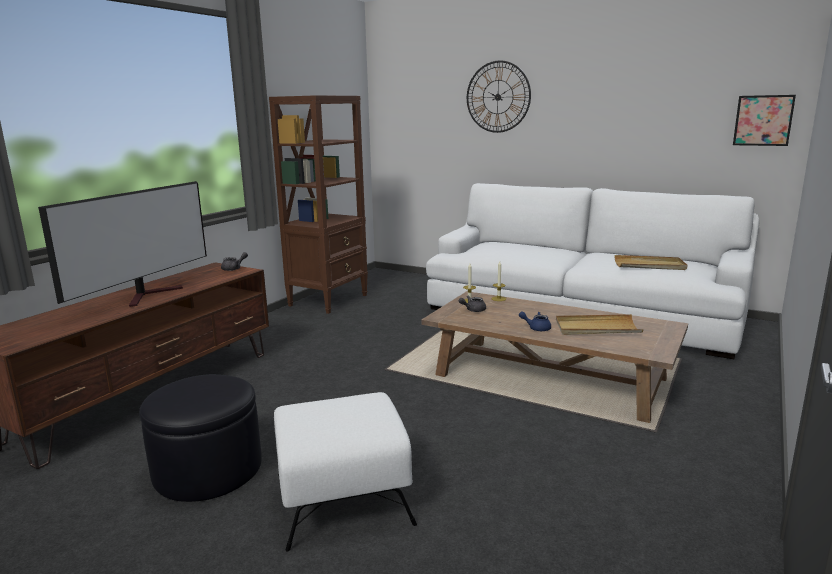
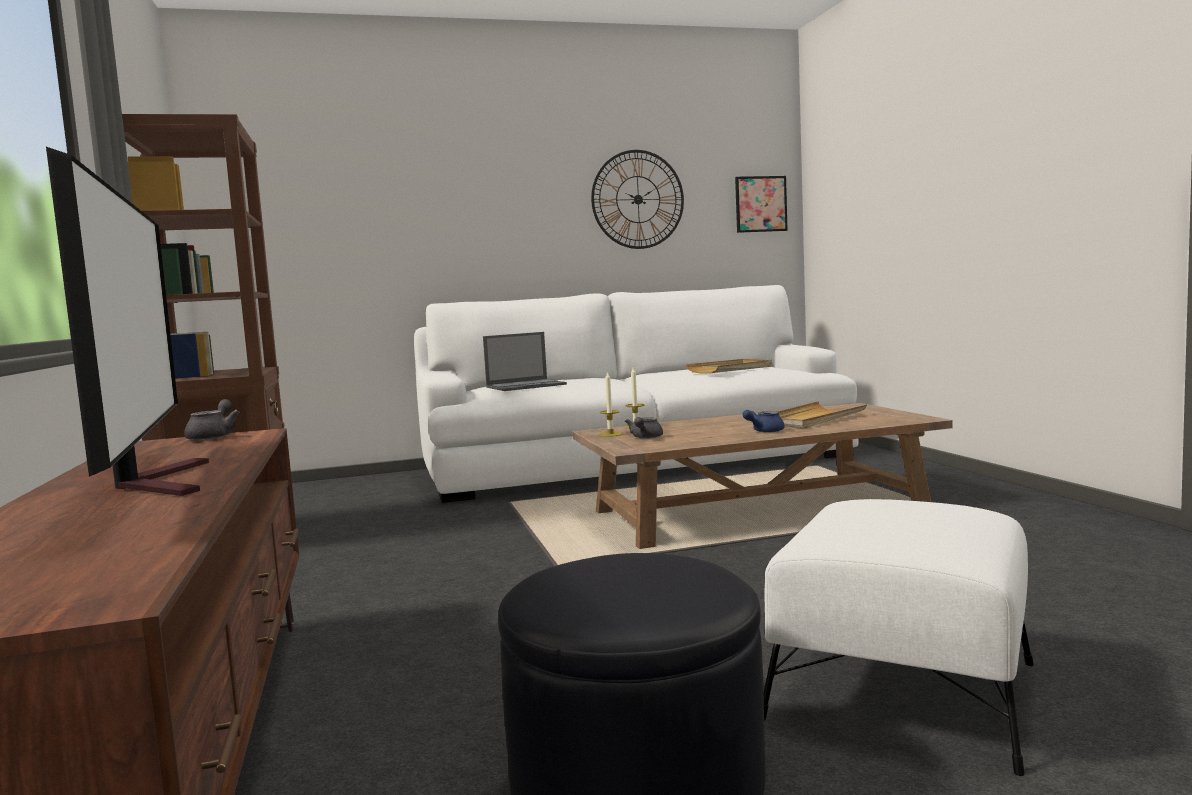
camera: 45 degrees left, 10 degrees down
wall clock [467,61,531,133] -> wall clock moved to [591,150,684,249]
none -> laptop [483,332,567,391]

